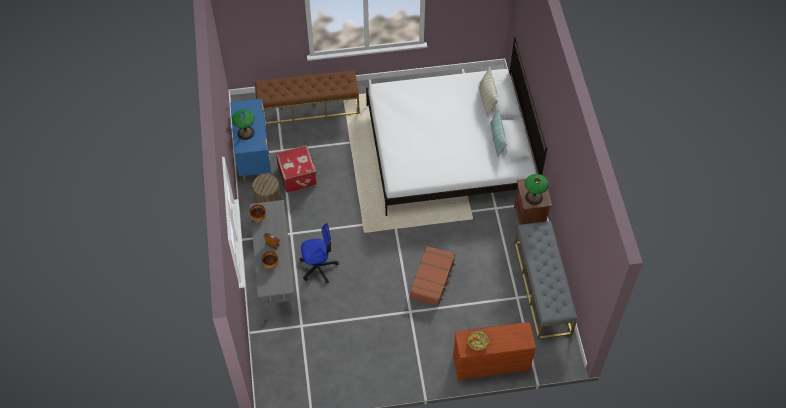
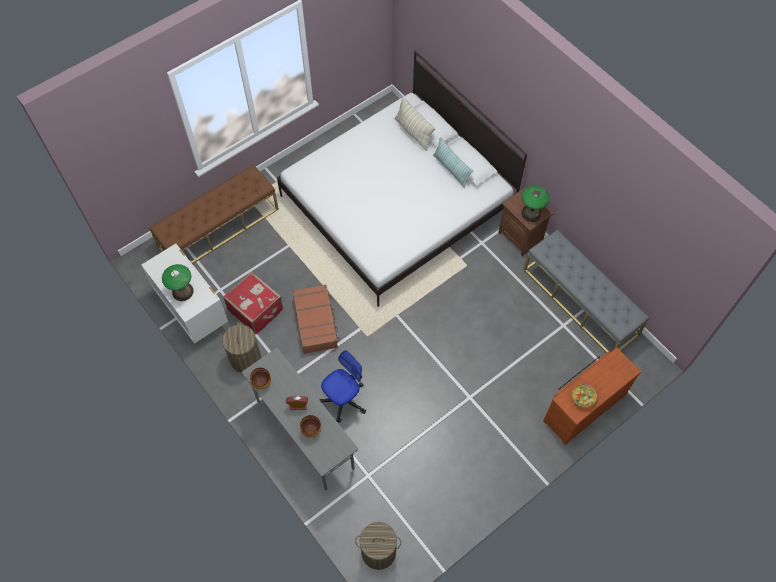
camera: 30 degrees left, 5 degrees up
blue dresser [230,99,271,180] -> white dresser [142,244,228,344]
brown suitcase [410,246,456,306] -> brown suitcase moved to [293,285,340,354]
none -> laundry basket [355,522,401,570]

